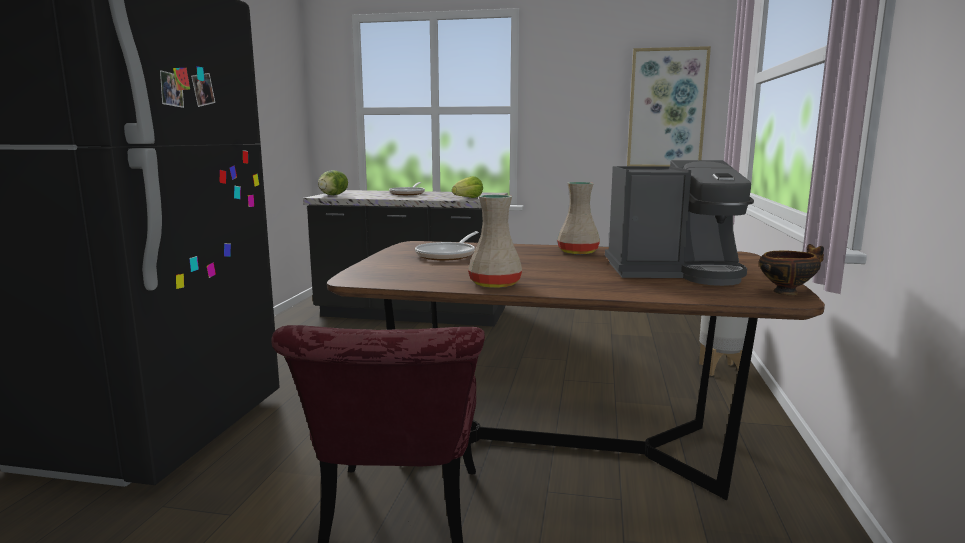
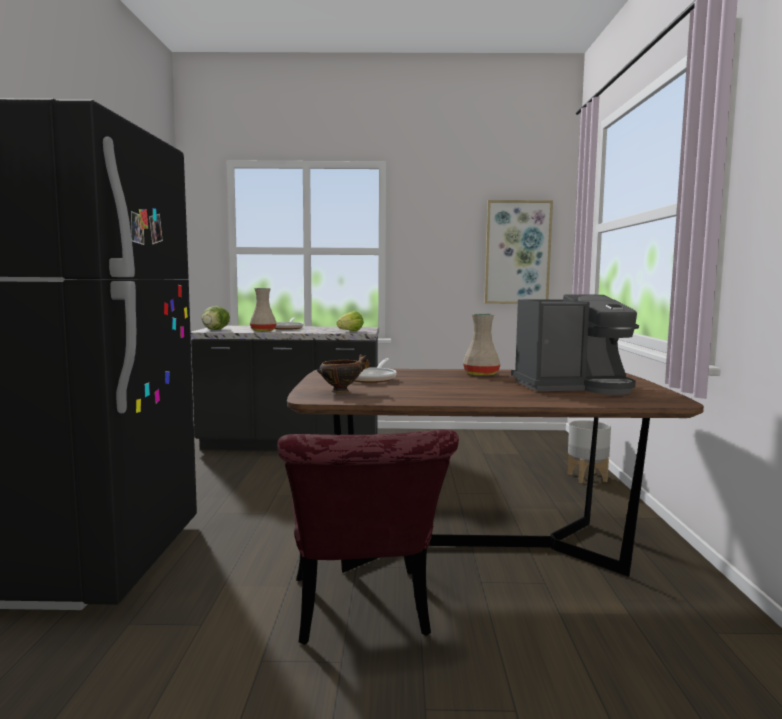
camera: 10 degrees left, 5 degrees down
beige vase [468,195,522,288] -> beige vase moved to [250,288,277,332]
bowl [759,244,824,295] -> bowl moved to [317,354,370,393]

